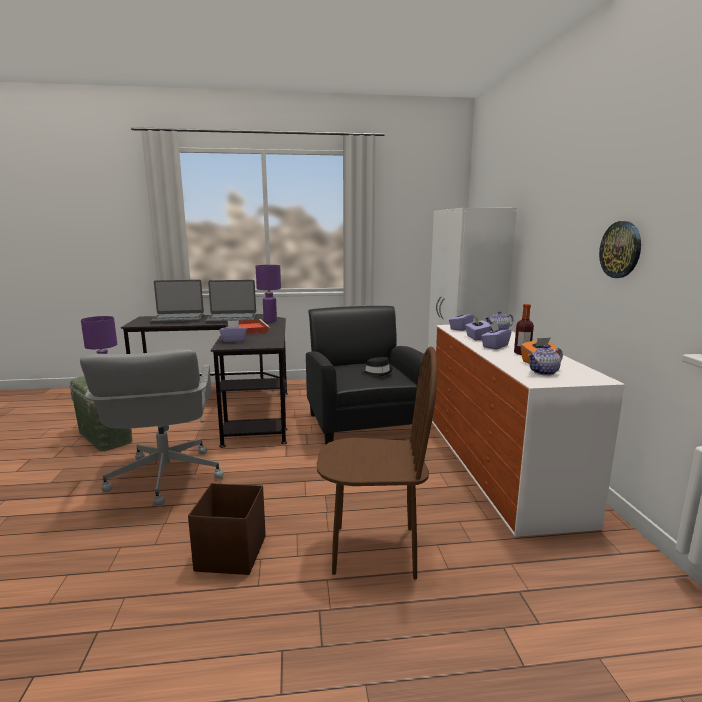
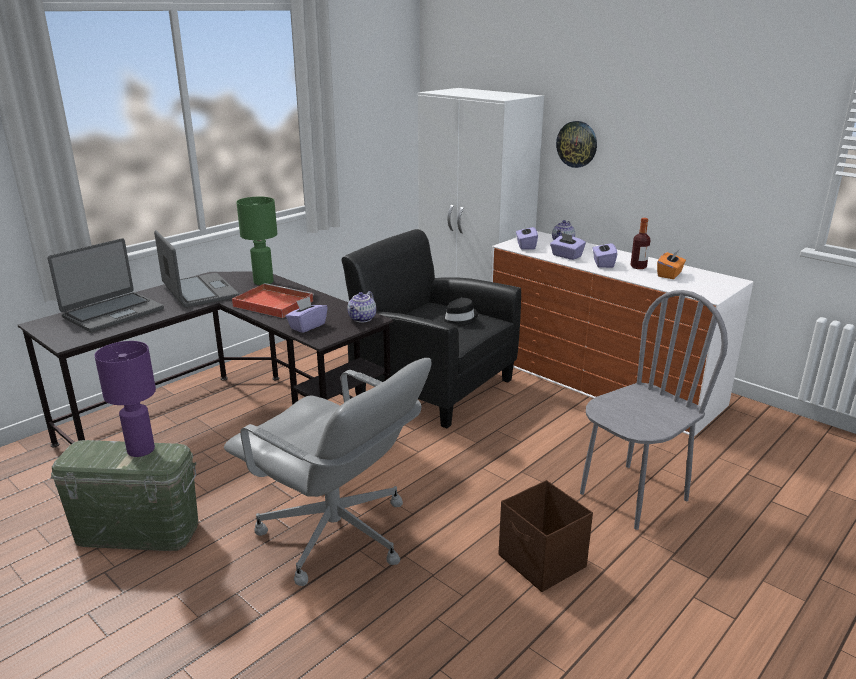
camera: 40 degrees left, 10 degrees up
laptop [205,280,256,323] -> laptop turned 75 degrees counterclockwise [154,230,239,308]
purple table lamp [256,265,281,323] -> green table lamp [236,197,277,285]
brown chair [317,347,437,580] -> grey chair [580,290,728,530]
teapot [528,345,563,376] -> teapot moved to [347,291,376,323]
wall clock [599,221,641,278] -> wall clock moved to [556,121,597,168]

